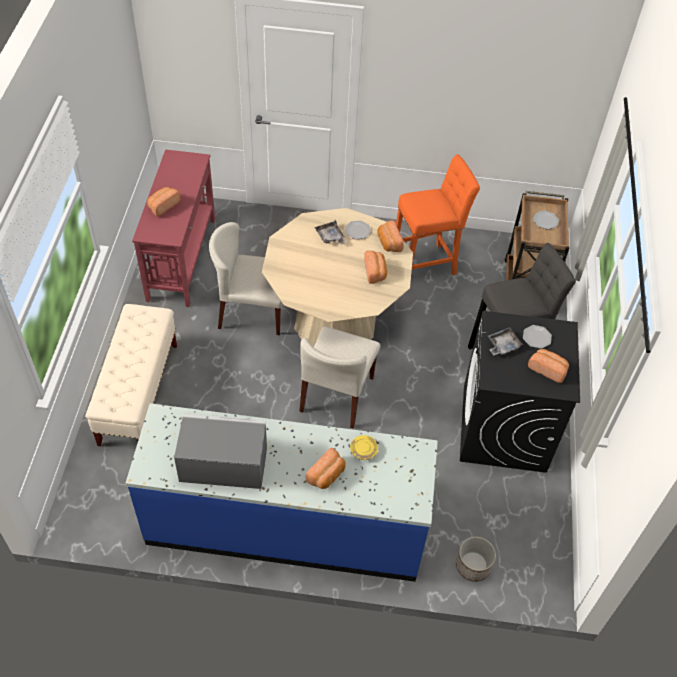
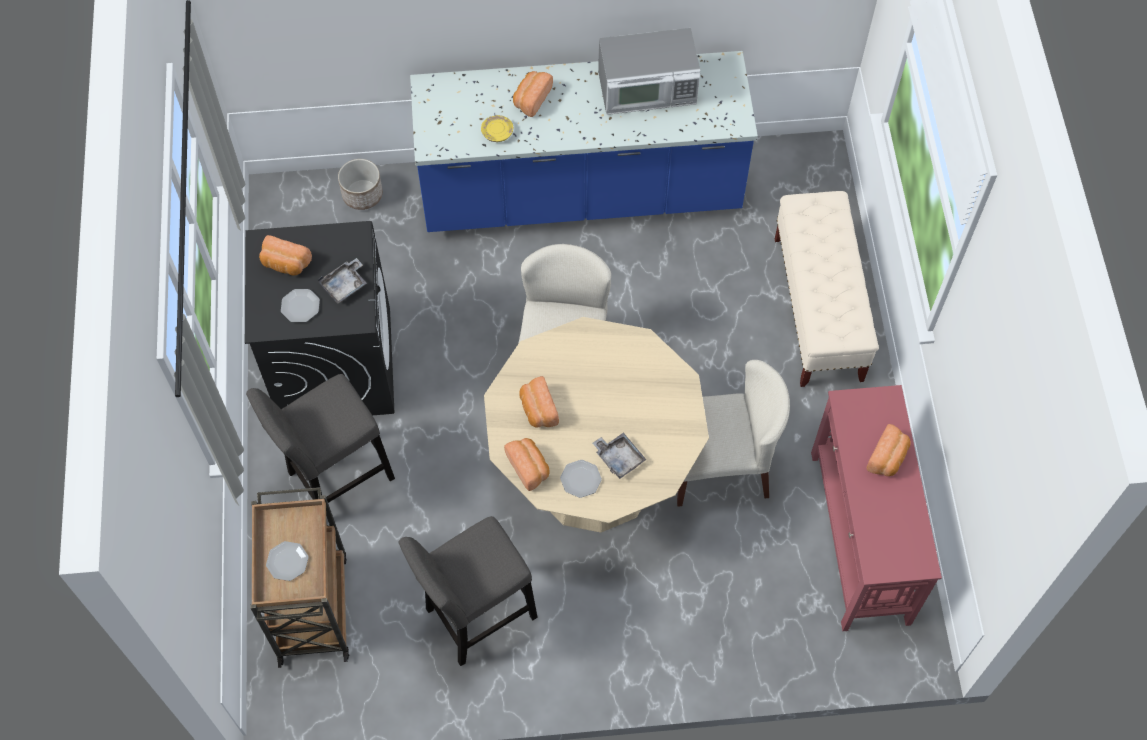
camera: 170 degrees right, 10 degrees up
orange stool [396,154,480,275] -> grey stool [398,516,538,666]

